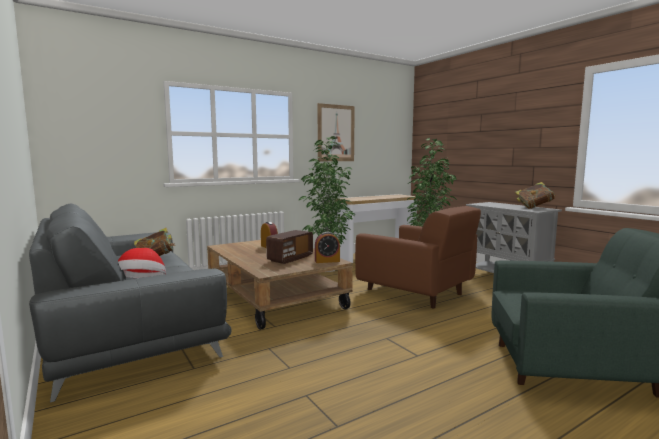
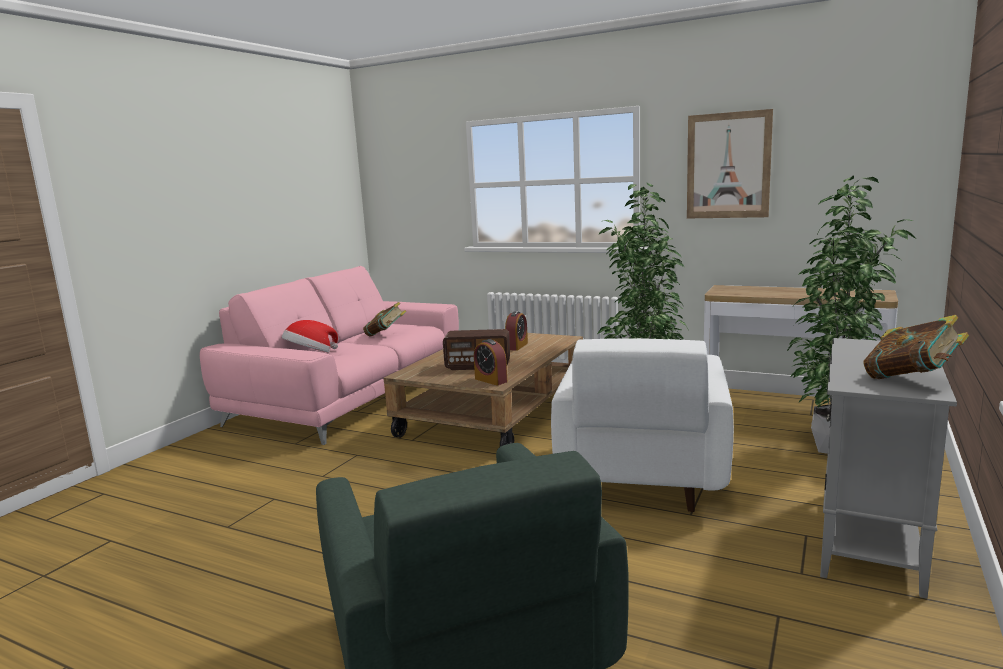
camera: 60 degrees right, 5 degrees up
grey sofa [29,203,232,402] -> pink sofa [200,266,459,445]
brown armchair [355,206,481,309] -> white armchair [551,338,734,512]

